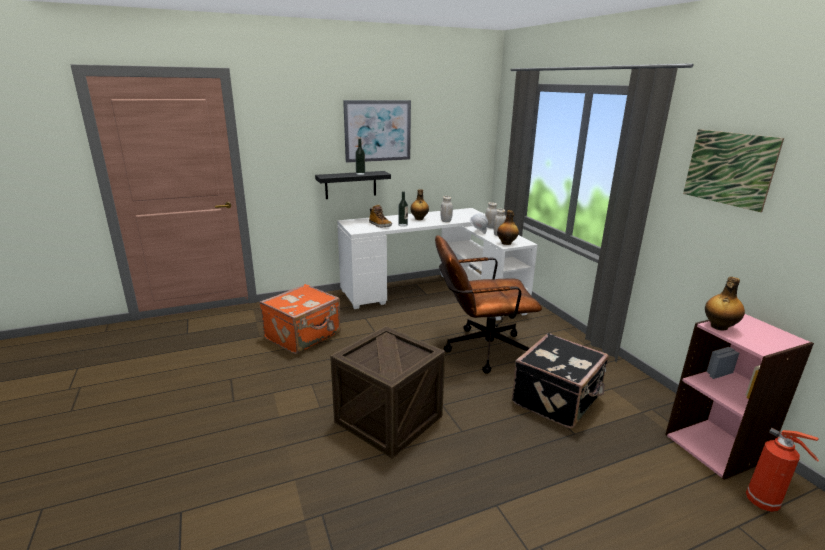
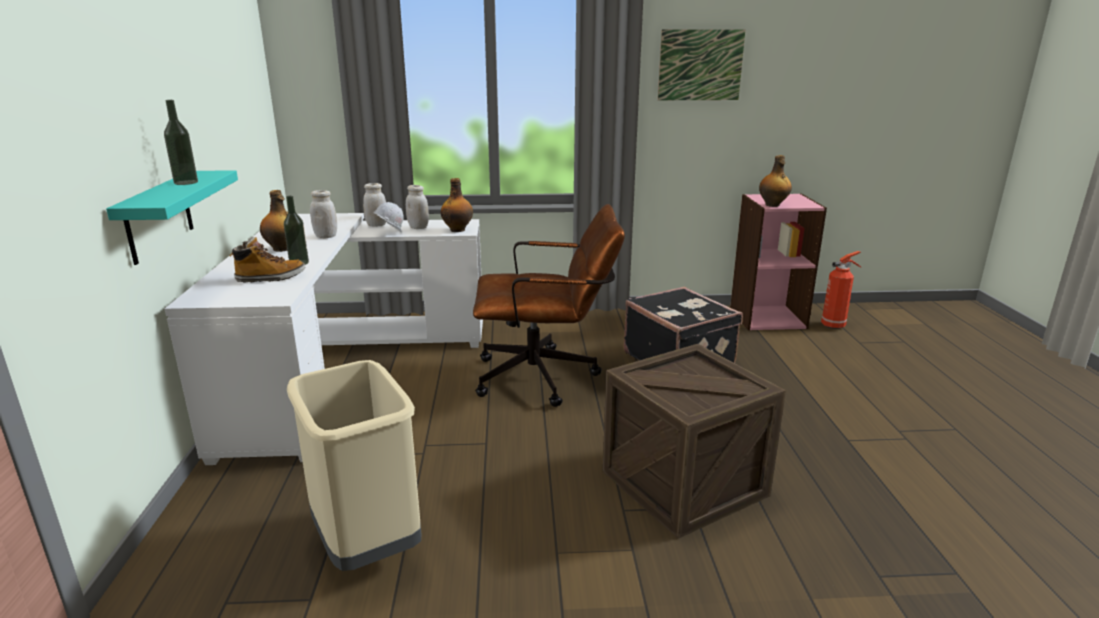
camera: 70 degrees left, 0 degrees up
orange suitcase [259,284,341,354] -> beige trash can [287,360,421,571]
black shelf [315,171,391,199] -> turquoise shelf [106,170,238,265]
picture [343,100,411,163] -> none
brown office chair [435,235,542,374] -> brown office chair turned 105 degrees counterclockwise [473,204,625,407]

